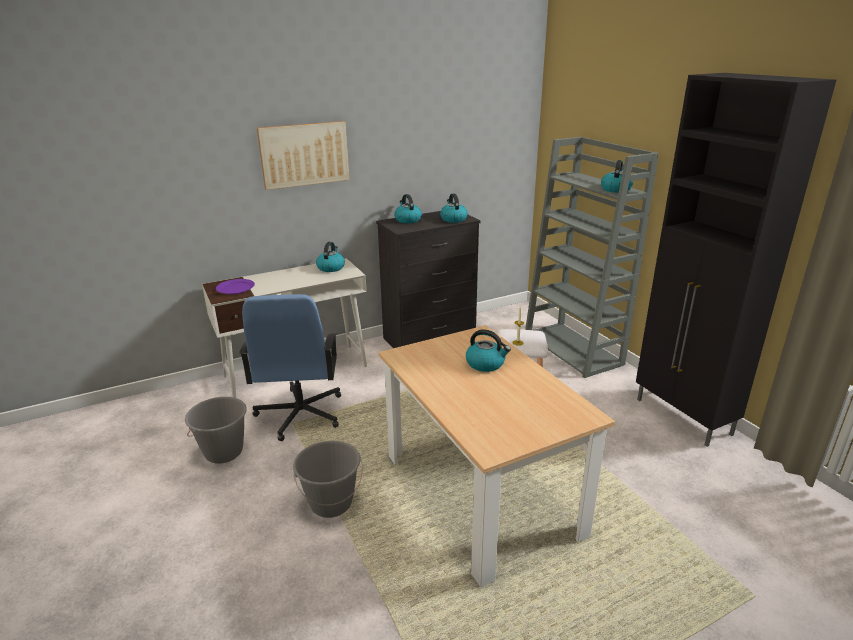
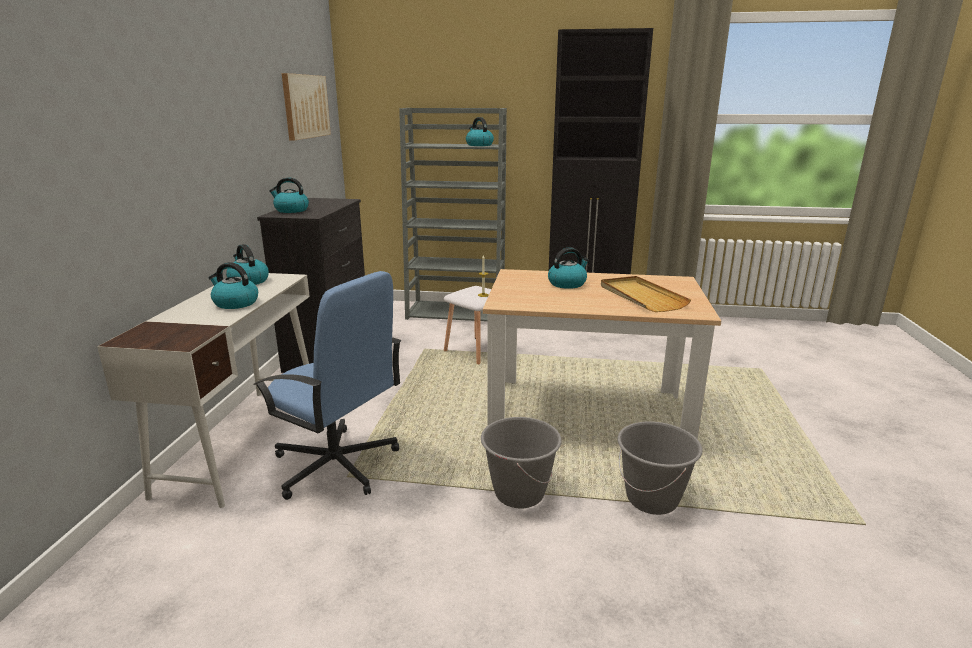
camera: 55 degrees left, 5 degrees down
grey bucket [185,397,247,464] -> grey bucket moved to [617,422,702,515]
purple plate [216,279,255,294] -> none
picture [257,121,350,190] -> picture moved to [282,73,331,140]
kettle [440,194,468,223] -> kettle moved to [208,262,258,309]
none -> beige tray [601,276,691,312]

